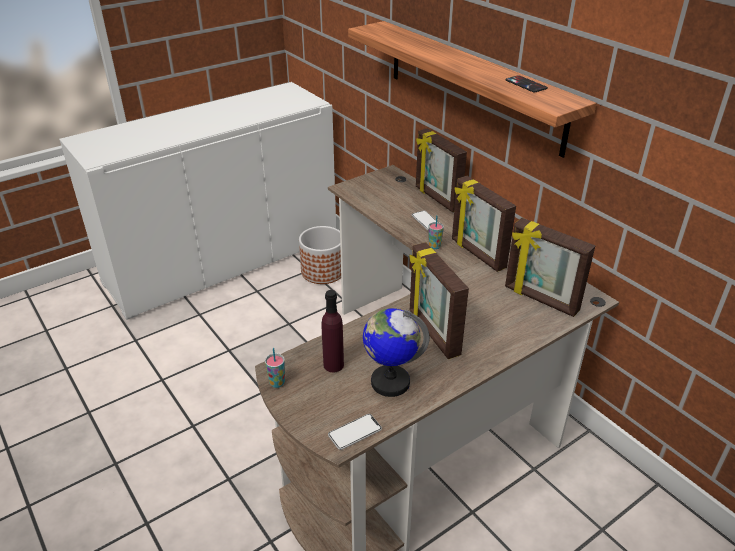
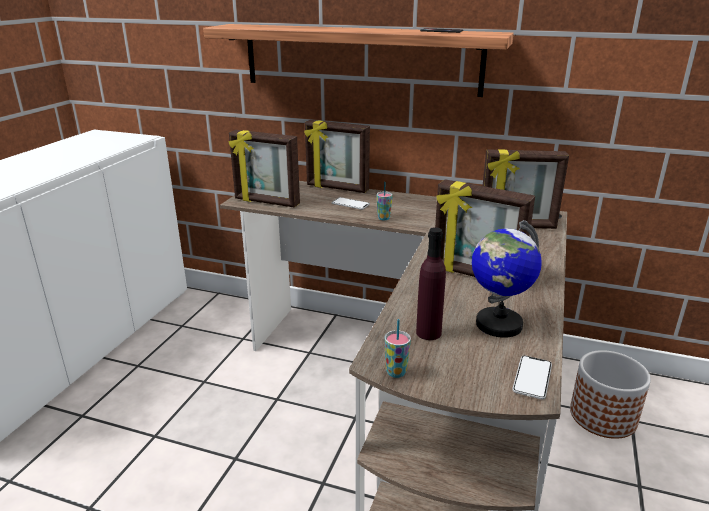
camera: 35 degrees left, 10 degrees down
planter [299,226,341,284] -> planter moved to [570,350,651,439]
picture frame [452,176,516,272] -> picture frame moved to [228,130,300,207]

